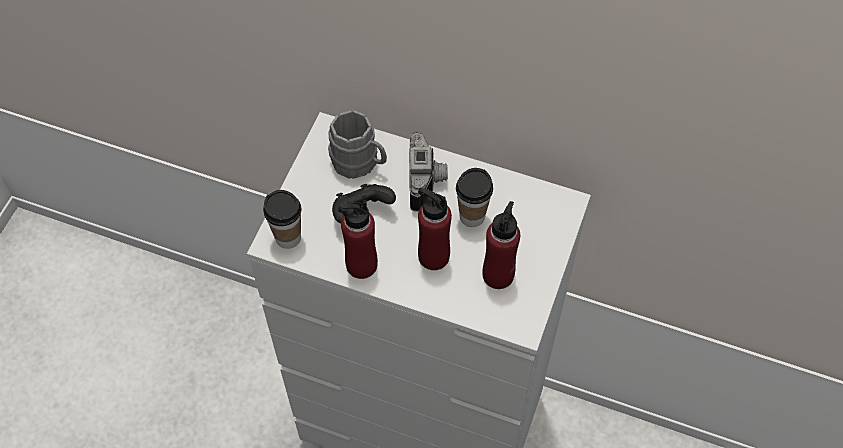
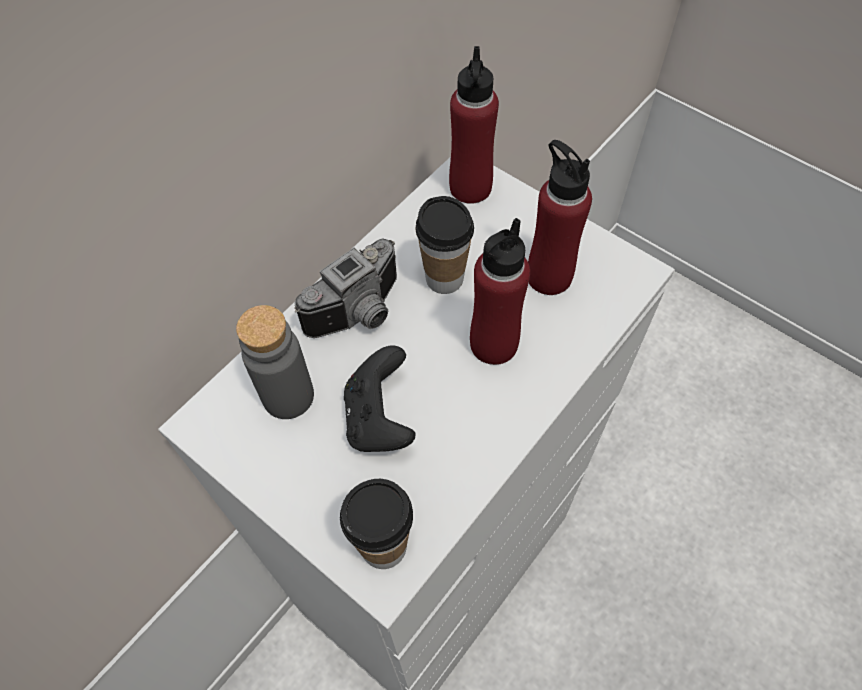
camera: 70 degrees left, 0 degrees up
grey mug [328,110,387,179] -> grey bottle [236,305,314,419]
red bottle [338,200,378,279] -> red bottle moved to [449,46,499,204]
camera [409,131,448,212] -> camera turned 120 degrees clockwise [294,238,397,338]

